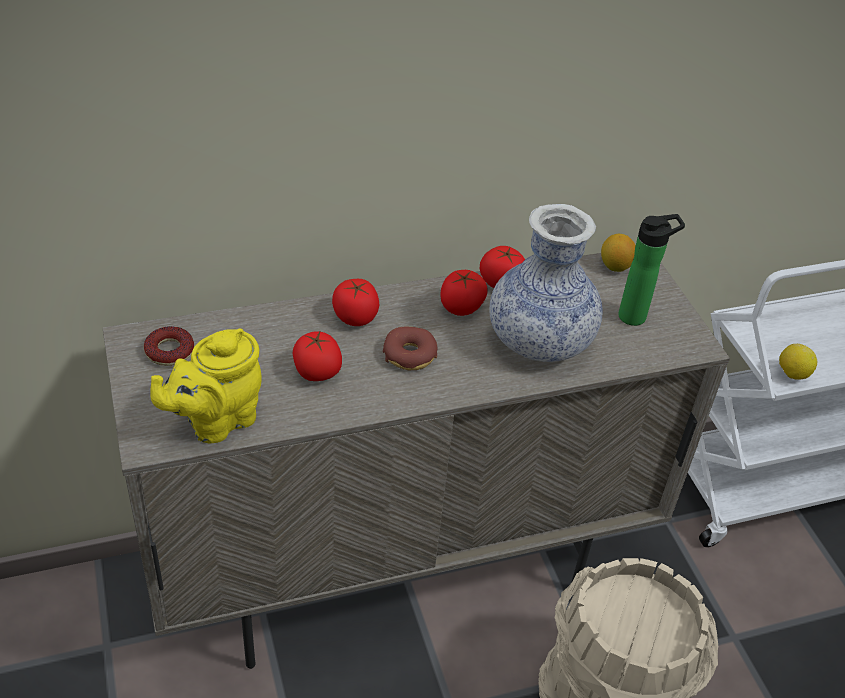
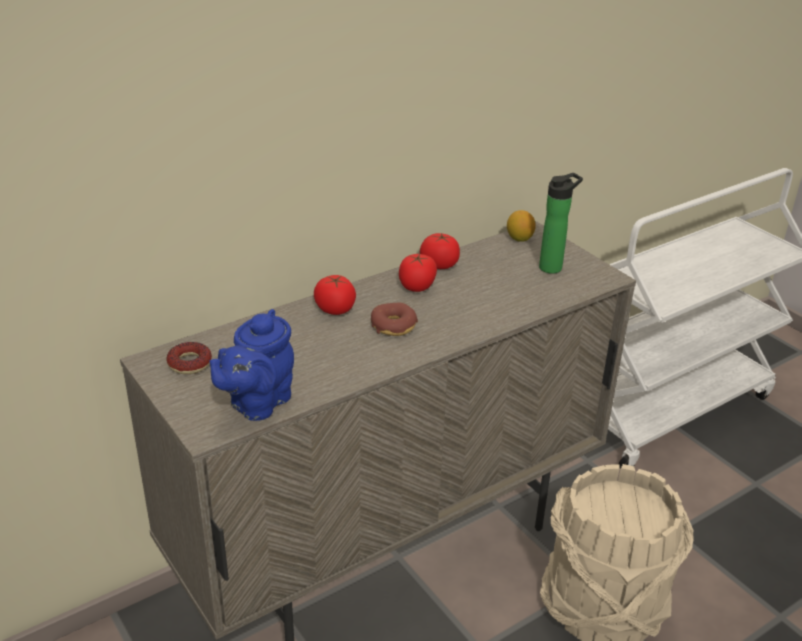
camera: 15 degrees left, 10 degrees down
yellow teapot [150,329,262,443] -> blue teapot [209,309,294,421]
tomato [293,330,342,381] -> none
vase [489,204,603,362] -> none
lemon [779,344,817,380] -> none

